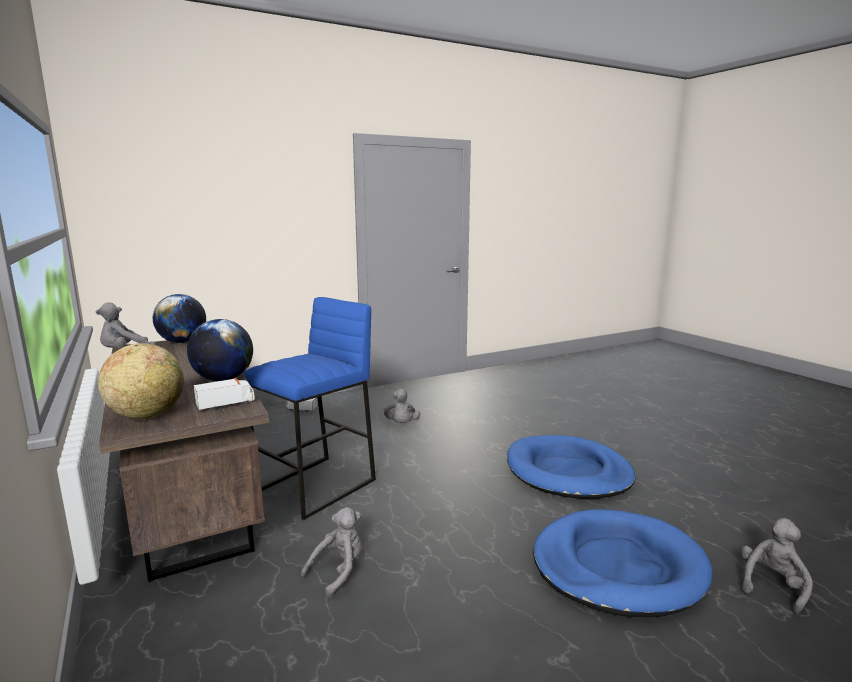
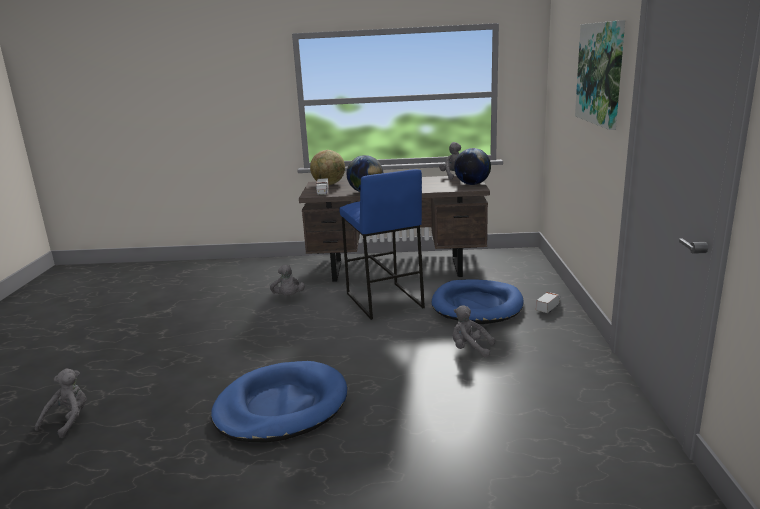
camera: 120 degrees right, 5 degrees up
blue dog bed [533,509,713,617] -> blue dog bed moved to [432,279,524,324]
grey plush toy [741,518,813,614] -> grey plush toy turned 135 degrees counterclockwise [35,369,87,438]
none -> picture [575,20,625,130]

